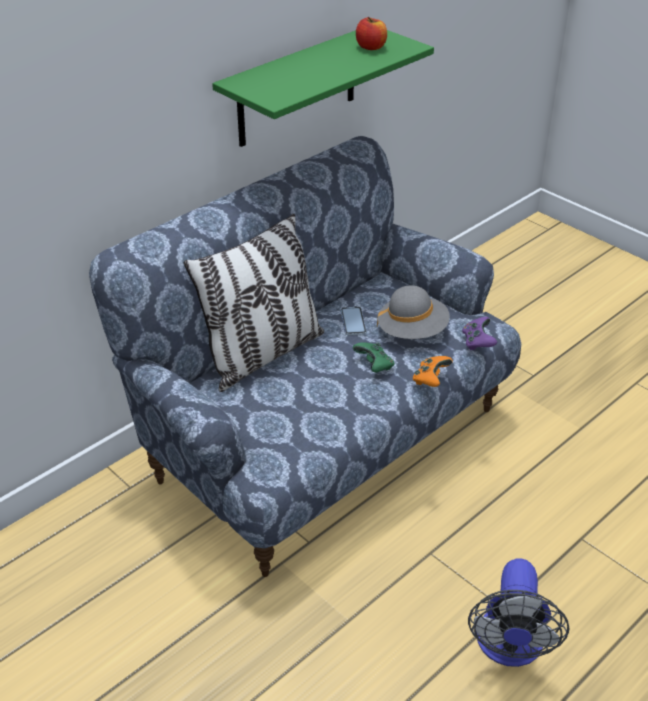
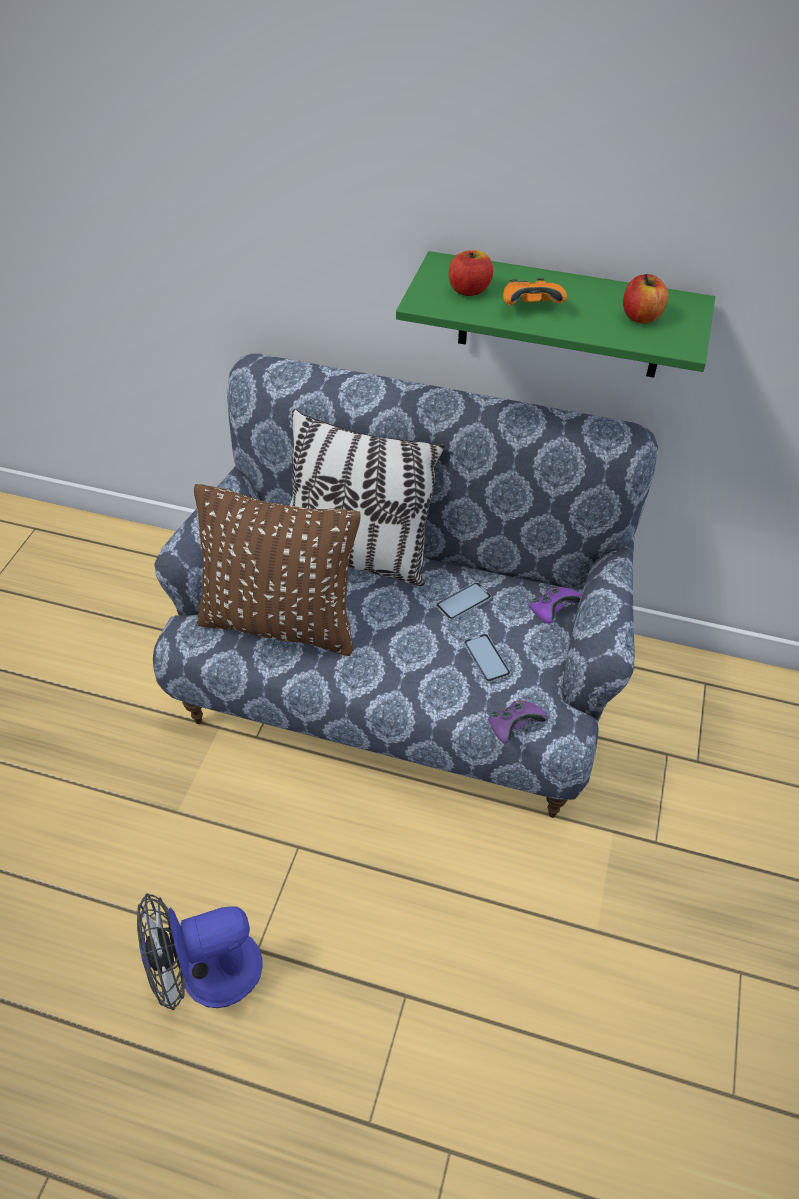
camera: 60 degrees right, 10 degrees up
green game controller [353,342,395,372] -> none
grey hat [377,285,450,339] -> phone [464,634,511,683]
orange game controller [413,356,453,387] -> orange game controller moved to [503,278,567,305]
none -> brown pillow [194,484,361,656]
none -> apple [448,250,493,296]
none -> purple game controller [529,587,581,623]

